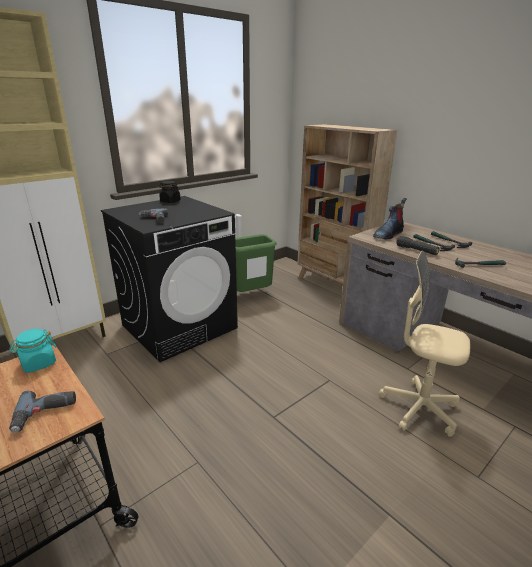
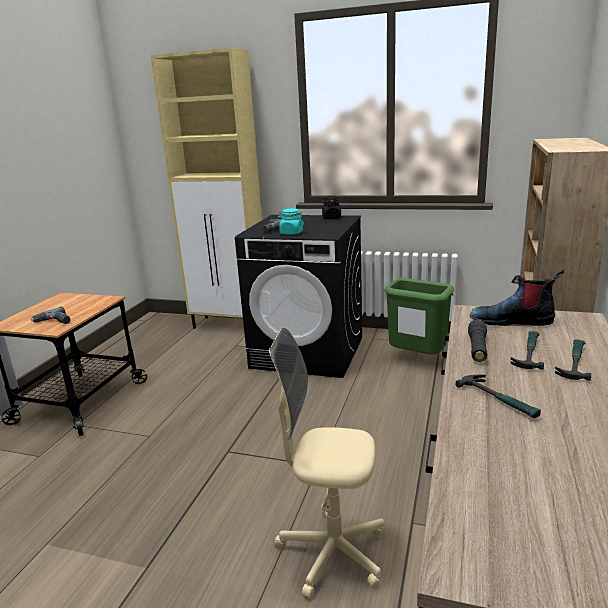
camera: 60 degrees right, 5 degrees down
turquoise jar [10,329,56,373] -> turquoise jar moved to [277,209,304,235]
beige office chair [379,250,470,437] -> beige office chair turned 75 degrees counterclockwise [269,328,384,599]

